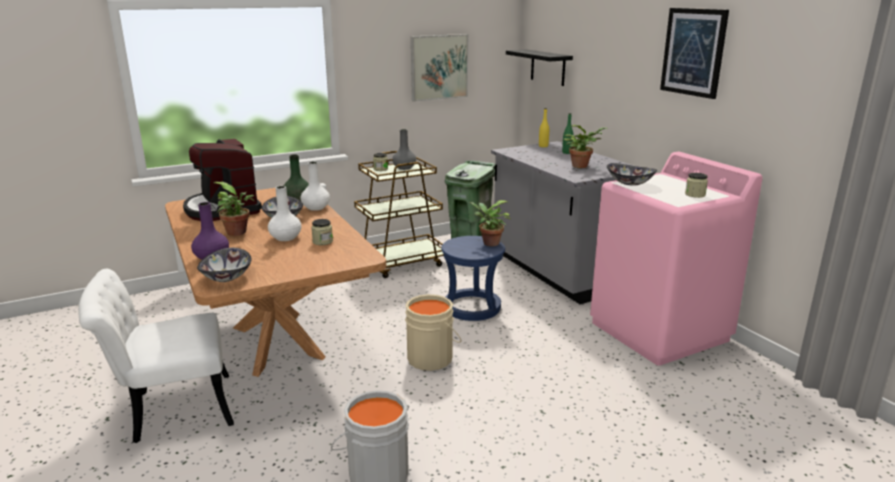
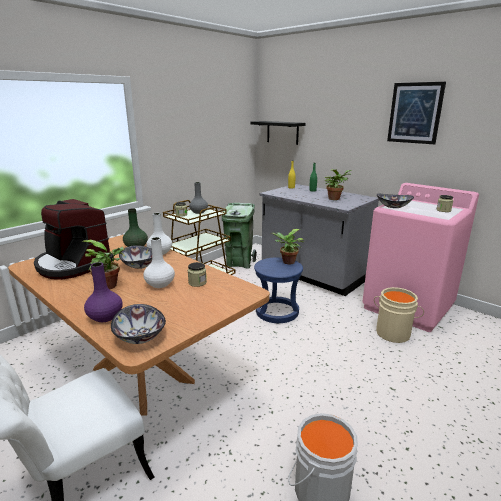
camera: 20 degrees left, 0 degrees up
beige bucket [405,294,462,371] -> beige bucket moved to [374,287,424,343]
picture [411,34,468,102] -> none

